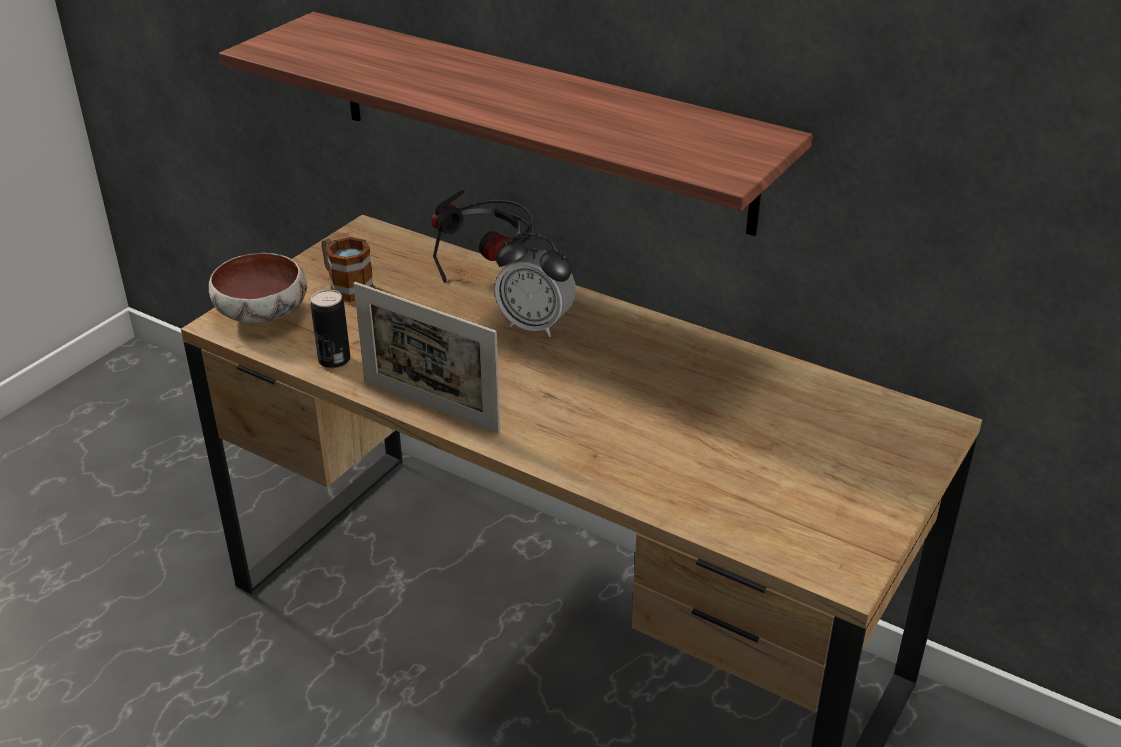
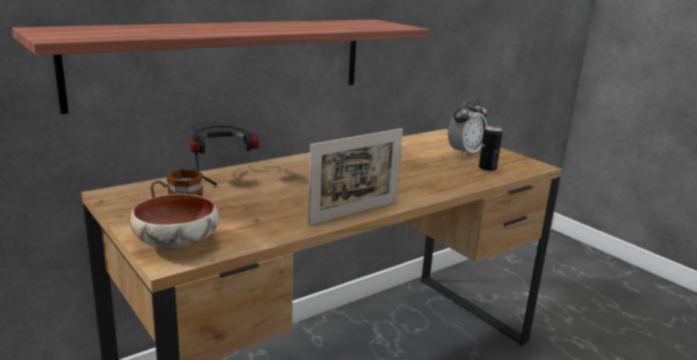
camera: 70 degrees left, 15 degrees down
can [311,290,350,368] -> can moved to [479,126,502,171]
alarm clock [494,233,576,337] -> alarm clock moved to [448,97,488,157]

